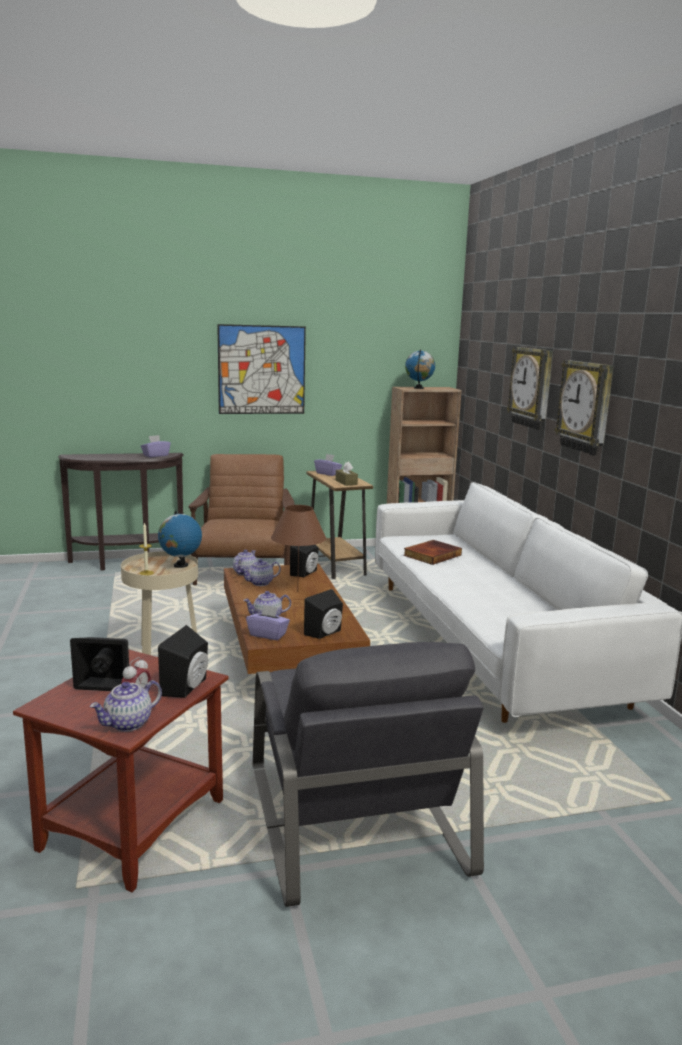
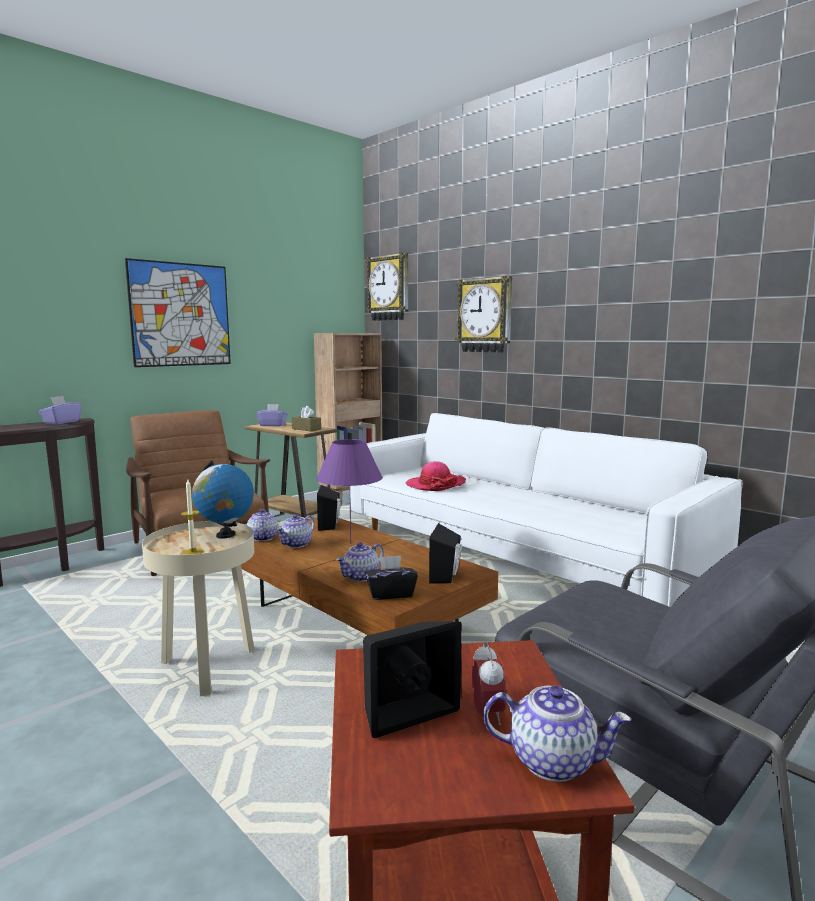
camera: 30 degrees left, 5 degrees down
teapot [90,680,162,732] -> teapot turned 90 degrees counterclockwise [483,685,631,782]
black speaker [158,625,208,698] -> none
purple tissue box [246,604,290,640] -> black tissue box [365,555,418,600]
brown table lamp [271,505,326,592] -> purple table lamp [316,439,383,544]
book [403,540,462,565] -> hat [405,461,466,491]
globe [405,349,435,389] -> none
wall clock [554,360,614,455] -> wall clock moved to [366,253,408,321]

